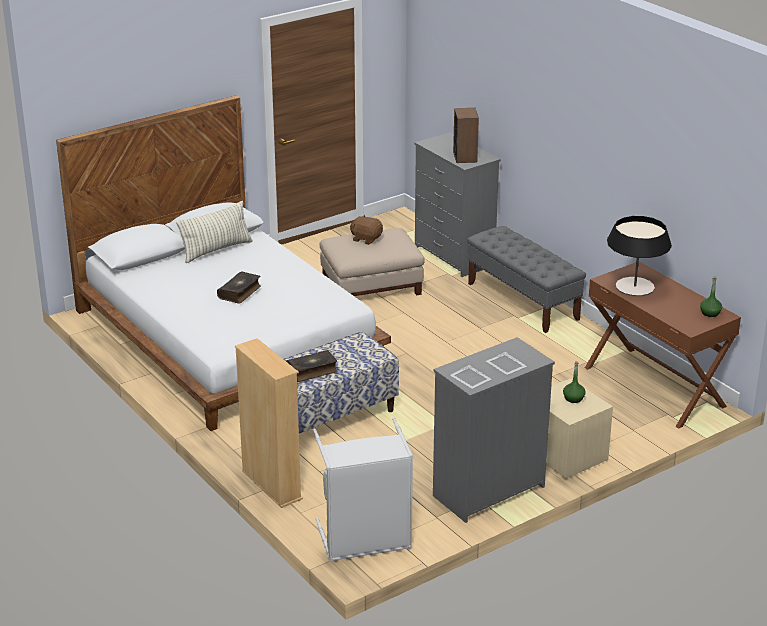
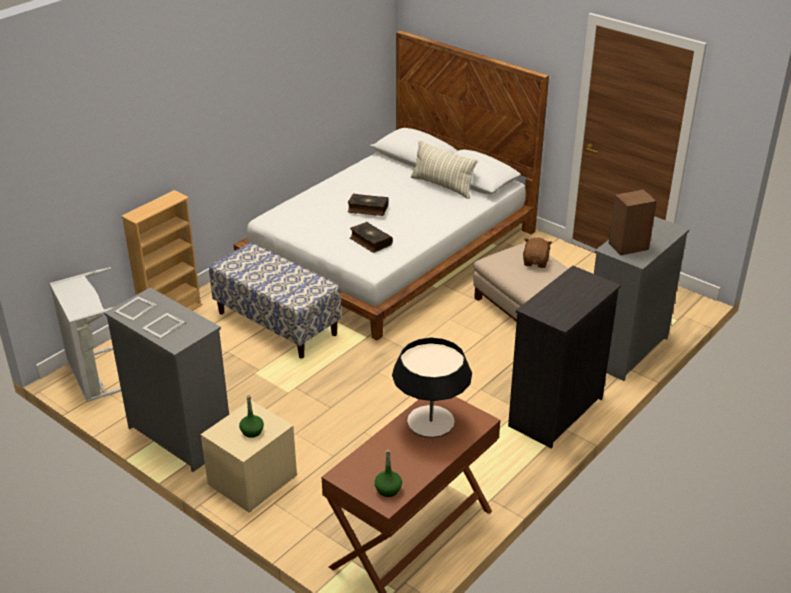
camera: 75 degrees right, 5 degrees up
book [286,350,338,382] -> book moved to [350,222,393,253]
grey bench [467,226,586,333] -> black dresser [508,266,621,449]

